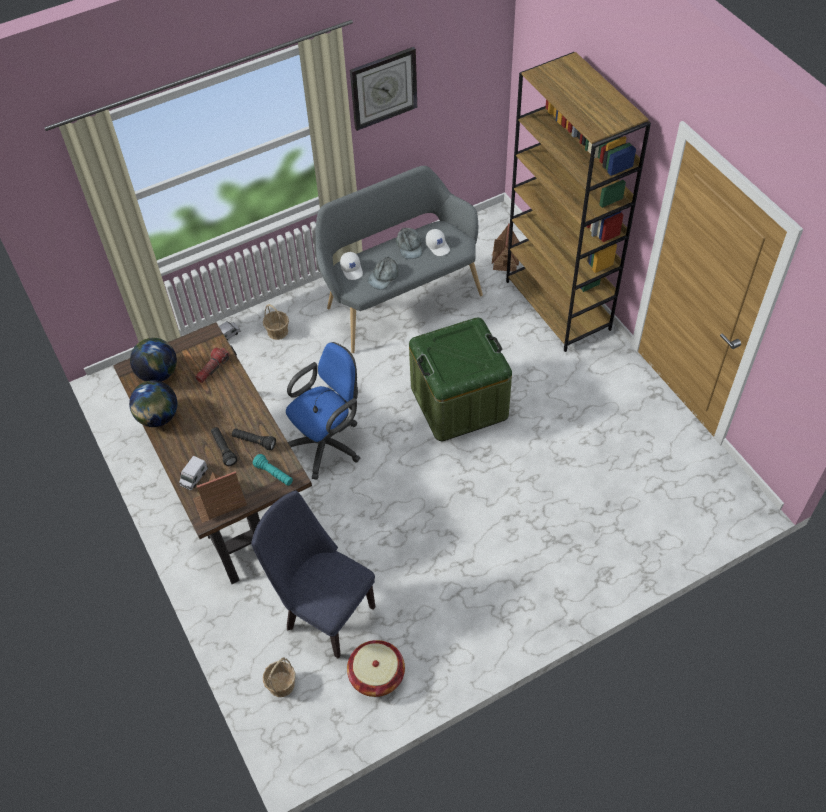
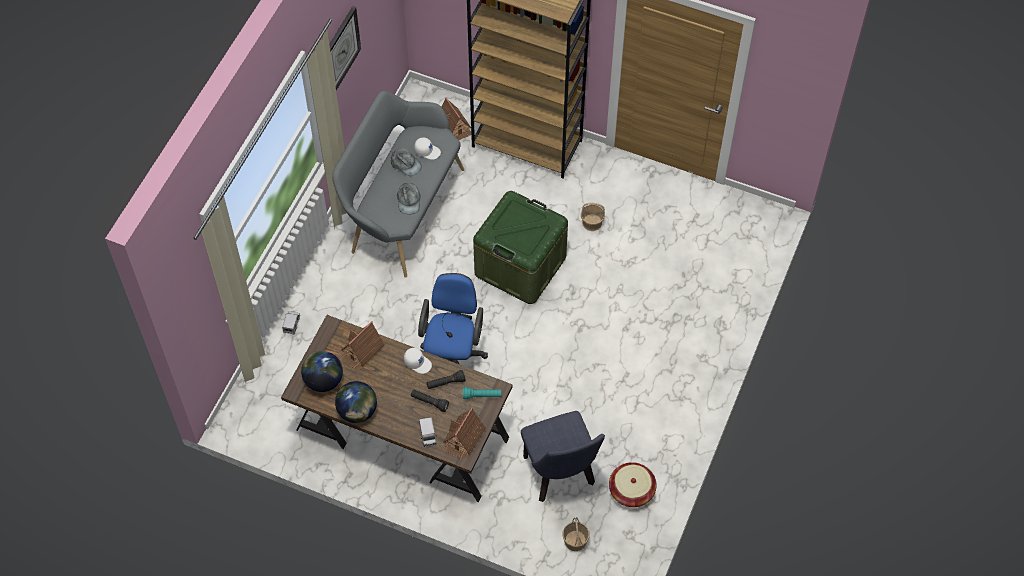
camera: 40 degrees left, 5 degrees up
flashlight [195,347,229,383] -> toy house [339,321,385,371]
blue chair [251,490,375,659] -> blue chair turned 105 degrees counterclockwise [521,411,605,502]
basket [263,304,289,340] -> basket moved to [581,203,605,231]
white cap [340,252,363,280] -> white cap moved to [404,348,432,374]

